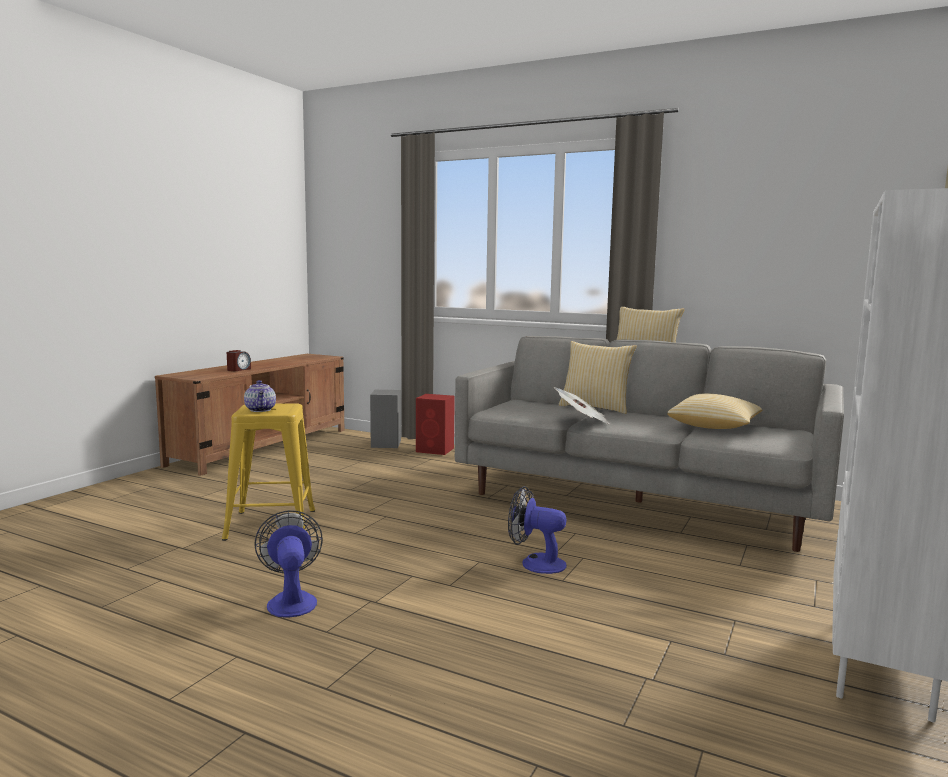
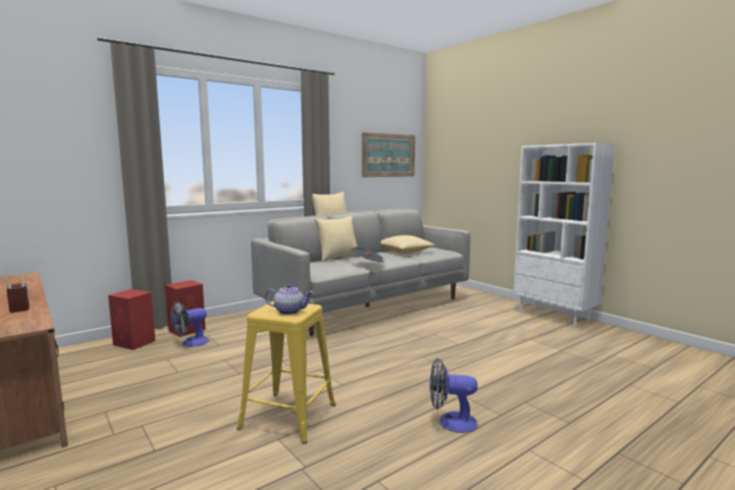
camera: 65 degrees left, 0 degrees up
grey speaker [370,390,401,448] -> red speaker [108,289,155,350]
fan [508,486,567,574] -> fan moved to [170,302,209,347]
none -> picture [362,132,415,177]

